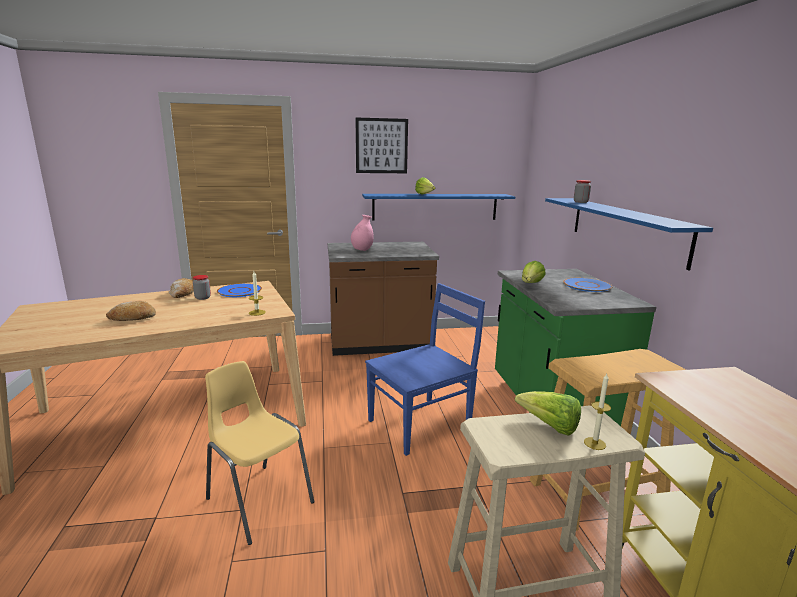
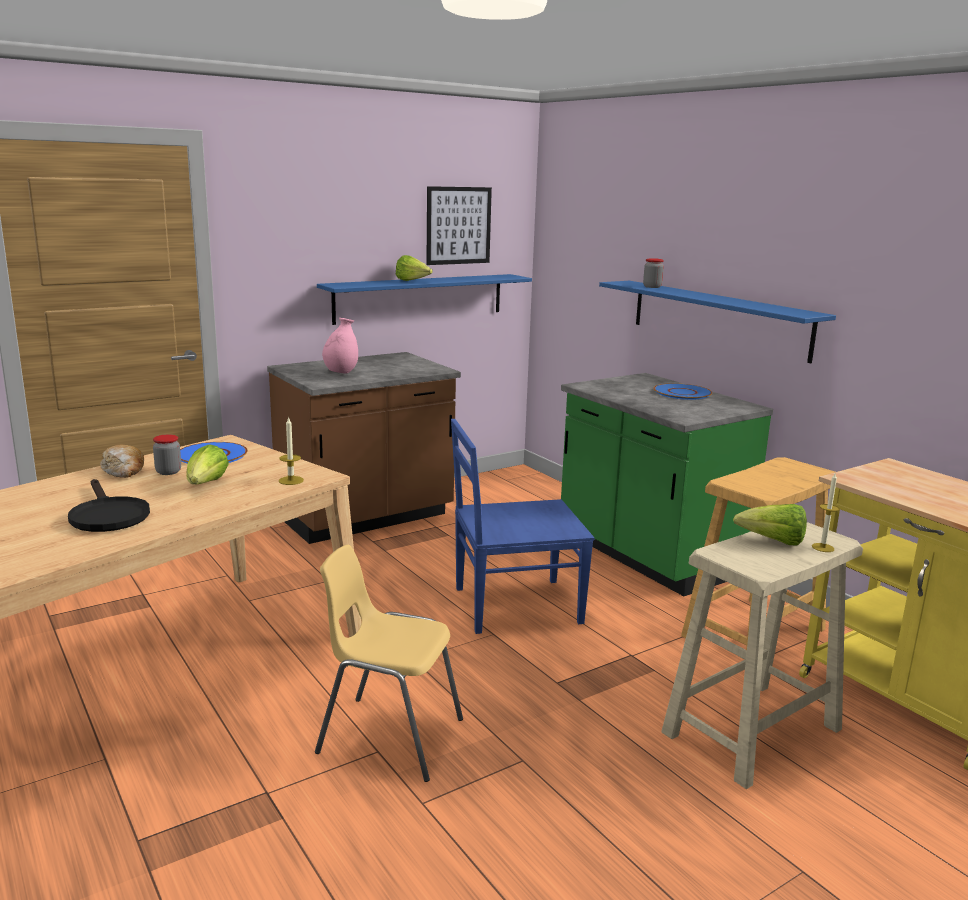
camera: 25 degrees left, 0 degrees up
bread [106,301,156,321] -> black frying pan [68,479,150,532]
picture [356,118,408,173] -> picture moved to [426,186,492,265]
blue chair [365,283,485,456] -> blue chair turned 135 degrees counterclockwise [451,419,594,634]
lettuce [522,261,546,283] -> lettuce moved to [186,444,229,484]

